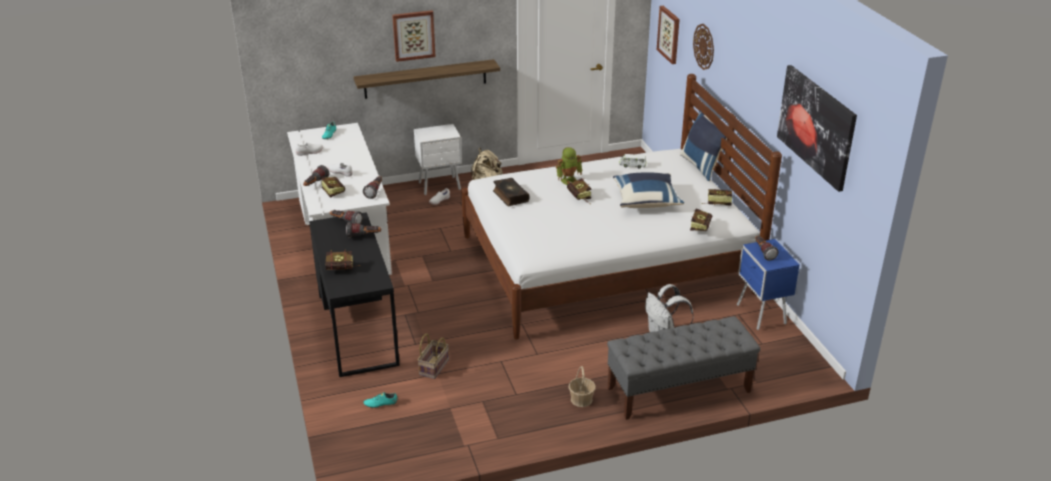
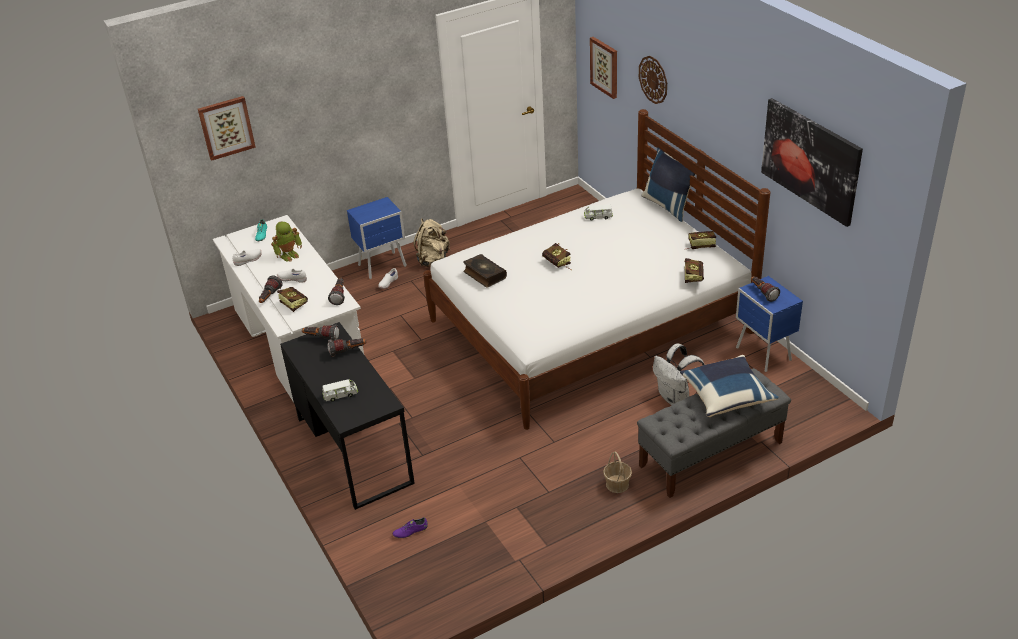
camera: 10 degrees left, 5 degrees up
book [325,251,360,270] -> white toy car [322,379,358,401]
shelf [354,59,500,99] -> none
turquoise shoe [364,392,397,408] -> purple shoe [393,517,428,538]
picture [392,10,436,62] -> picture moved to [198,96,256,161]
white nightstand [414,124,462,195] -> blue nightstand [347,197,407,279]
basket [417,334,449,379] -> none
toy robot [556,147,582,185] -> toy robot moved to [271,221,302,262]
blue pillow [613,173,684,208] -> blue pillow moved to [680,355,779,417]

